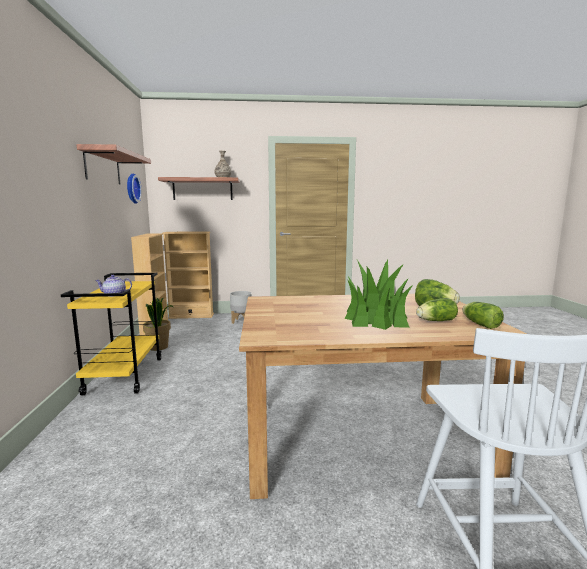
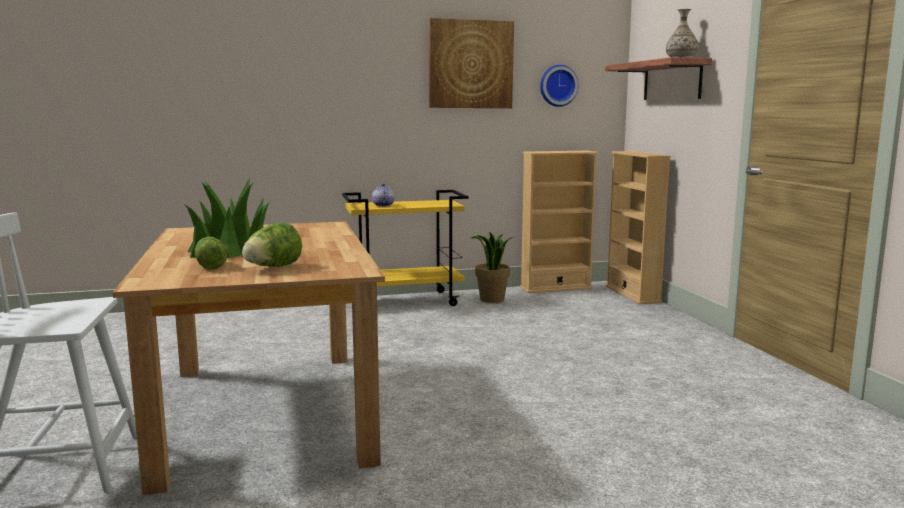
camera: 80 degrees right, 0 degrees up
shelf [76,144,151,185] -> picture [429,18,514,108]
grey planter [230,291,252,324] -> none
lettuce [462,302,504,329] -> none

